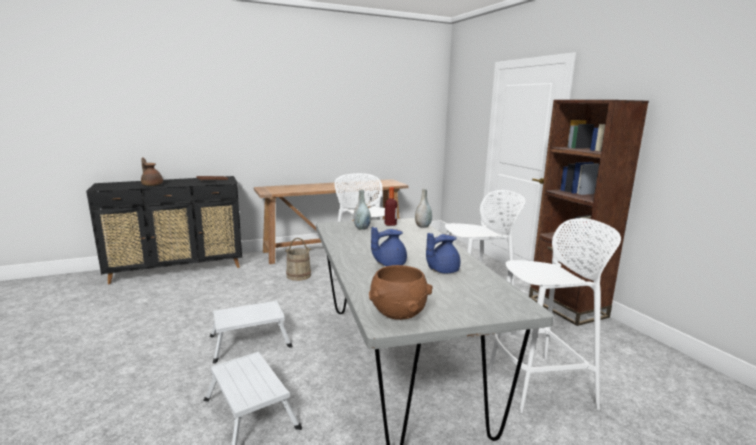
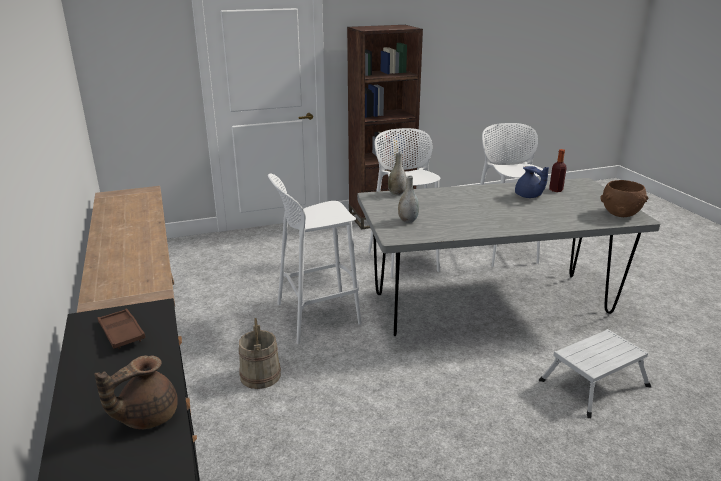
camera: 85 degrees left, 10 degrees up
white step ladder [209,300,293,364] -> none
blue teapot [371,227,407,266] -> none
bottle [385,187,397,226] -> bottle moved to [549,149,567,192]

